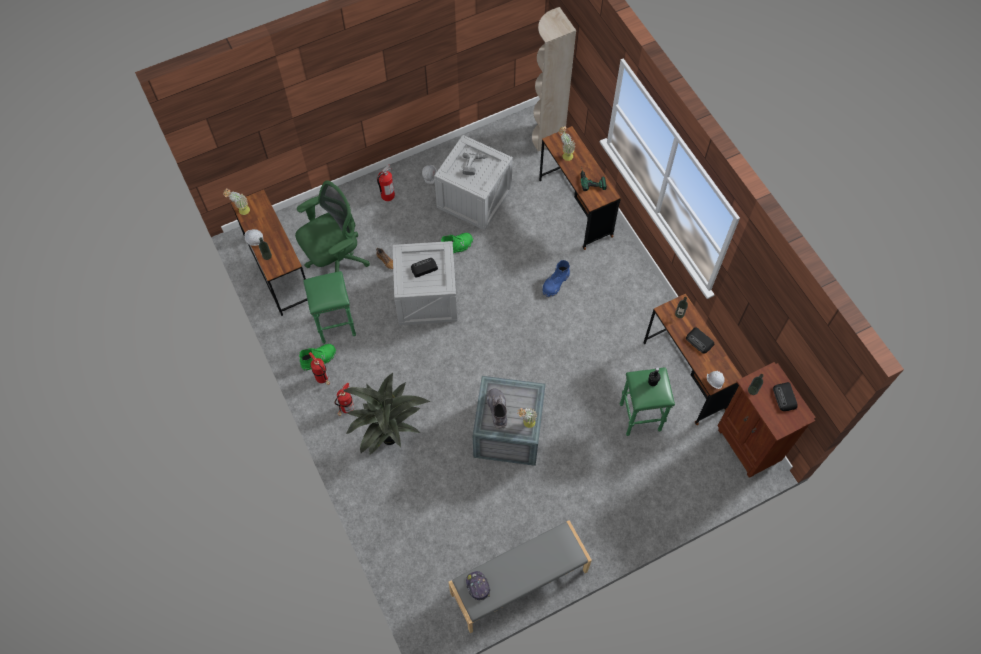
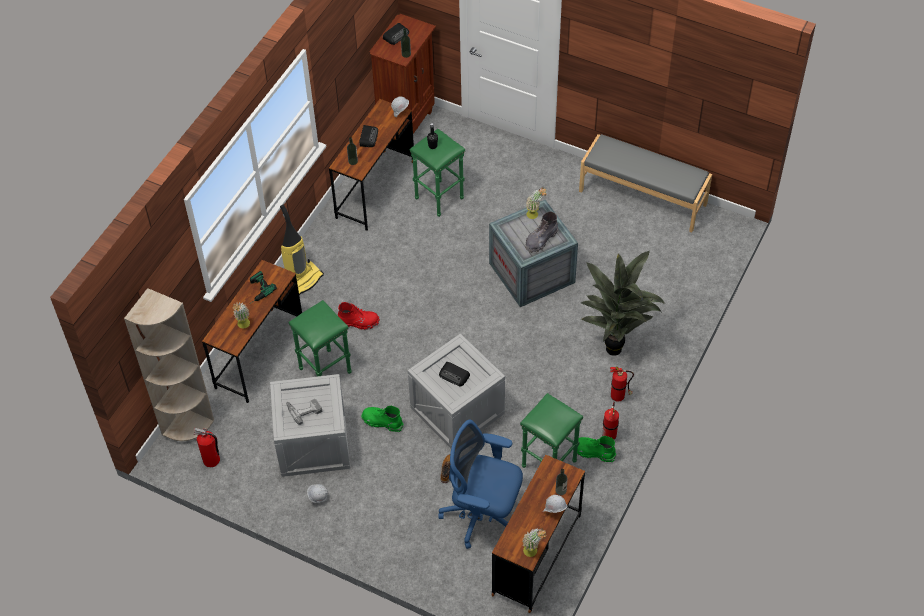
camera: 125 degrees left, 10 degrees down
green office chair [295,180,370,272] -> blue office chair [439,420,523,549]
fire extinguisher [377,164,395,201] -> fire extinguisher moved to [194,428,220,467]
cap [466,571,490,600] -> none
blue boot [543,260,570,297] -> red boot [338,302,380,330]
none -> vacuum cleaner [280,204,324,295]
none -> green stool [289,300,352,377]

